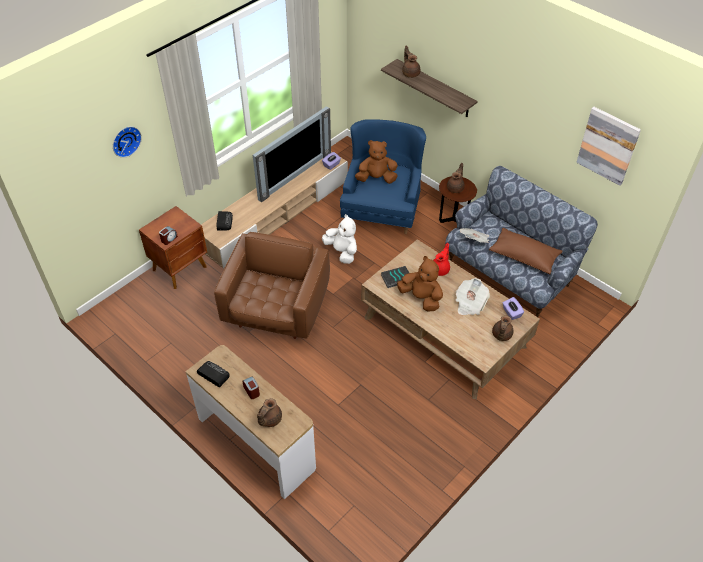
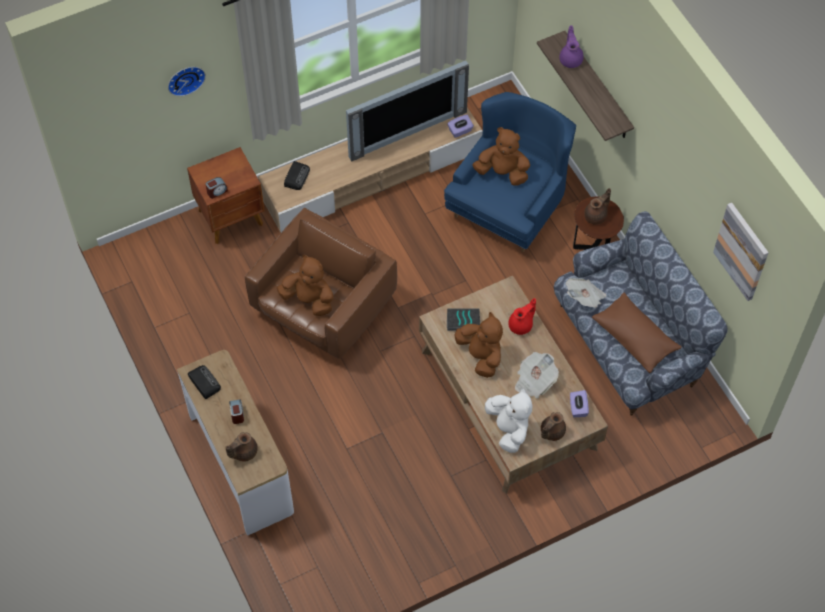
camera: 20 degrees right, 10 degrees up
white plush toy [322,214,357,264] -> white plush toy moved to [485,388,532,453]
brown teapot [402,46,420,78] -> purple teapot [559,25,584,68]
none -> brown plush toy [277,255,334,316]

